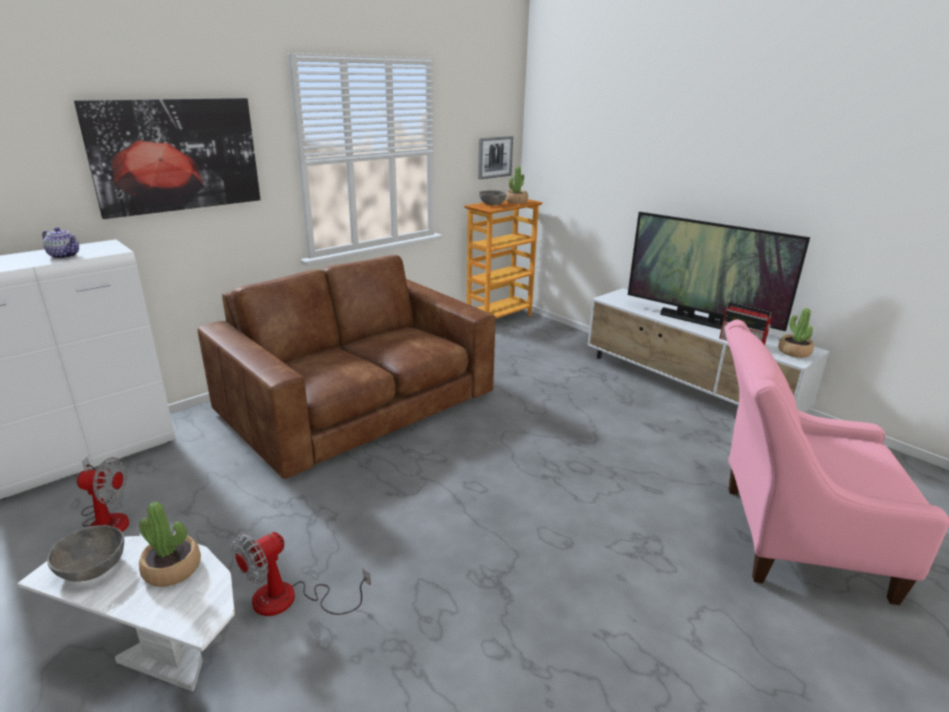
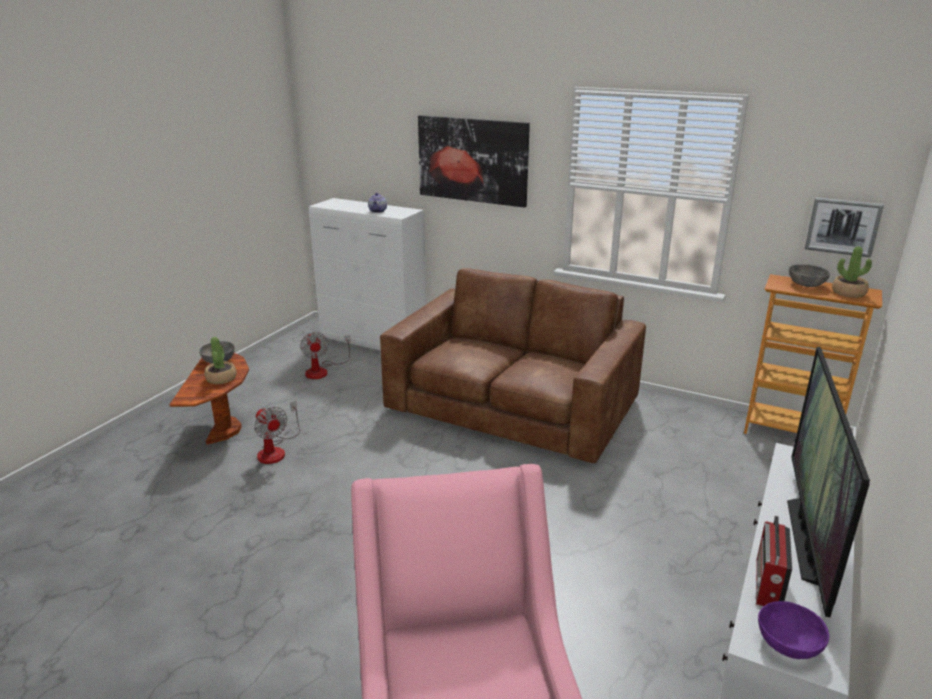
camera: 70 degrees right, 0 degrees up
white side table [18,536,235,692] -> brown side table [169,353,249,444]
fan [231,532,371,616] -> fan turned 150 degrees counterclockwise [254,401,300,464]
potted plant [778,308,814,358] -> purple bowl [758,601,829,659]

